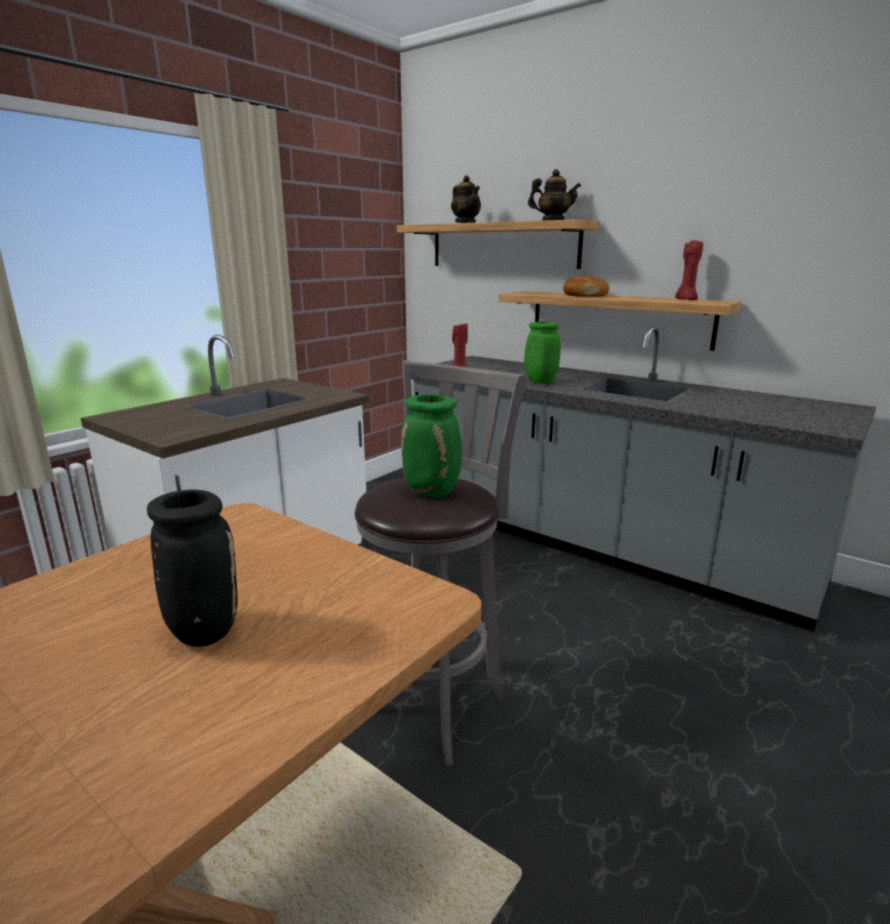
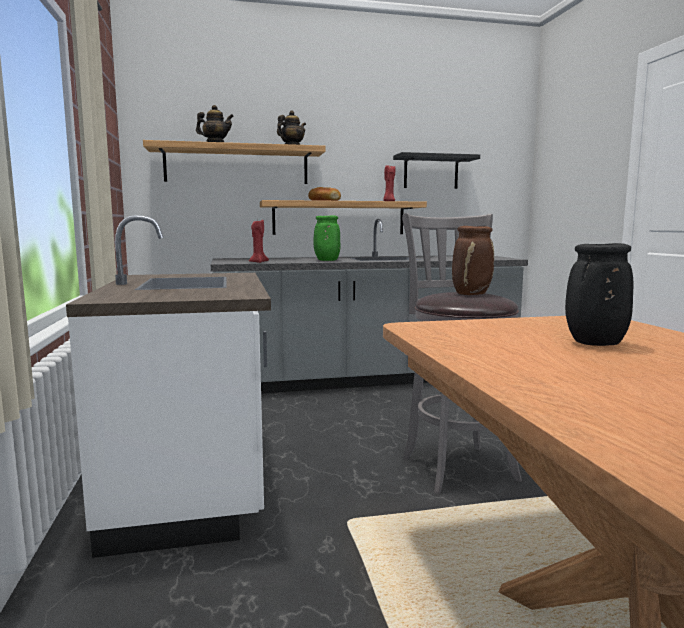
camera: 50 degrees left, 10 degrees down
green vase [401,394,462,498] -> brown vase [452,226,494,295]
none -> black shelf [393,152,480,189]

